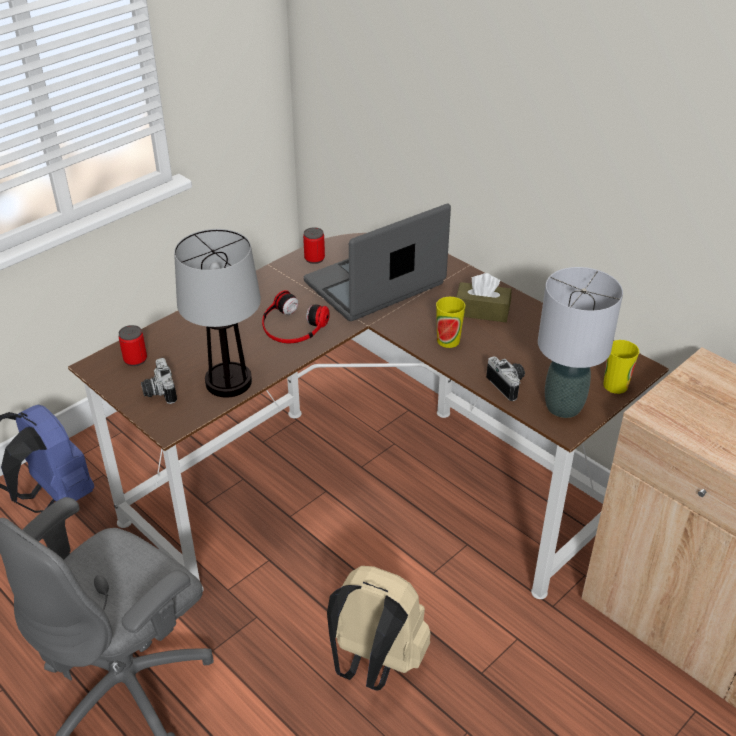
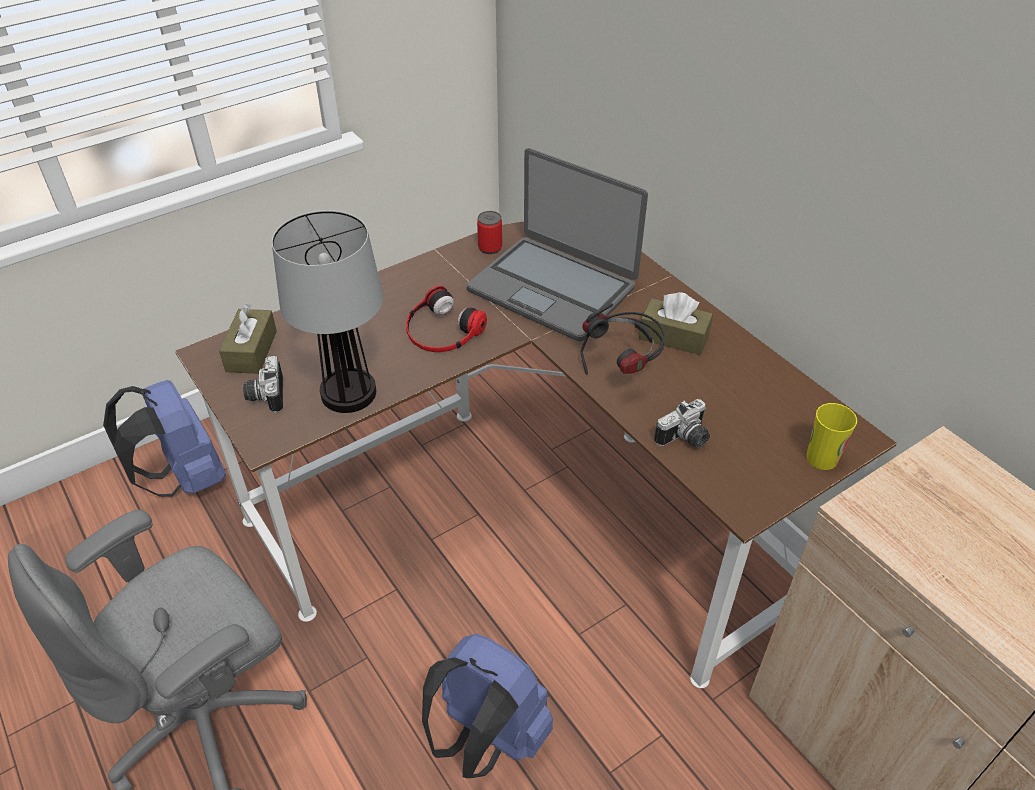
camera: 10 degrees right, 5 degrees up
can [119,325,147,366] -> brown tissue box [219,304,277,374]
laptop [304,204,451,321] -> laptop turned 120 degrees counterclockwise [467,148,648,341]
beige backpack [327,566,430,690] -> blue backpack [422,633,553,778]
cup [436,297,465,348] -> headphones [580,304,665,374]
camera [486,356,525,401] -> camera turned 75 degrees clockwise [654,399,710,448]
grey table lamp [538,267,623,418] -> none

